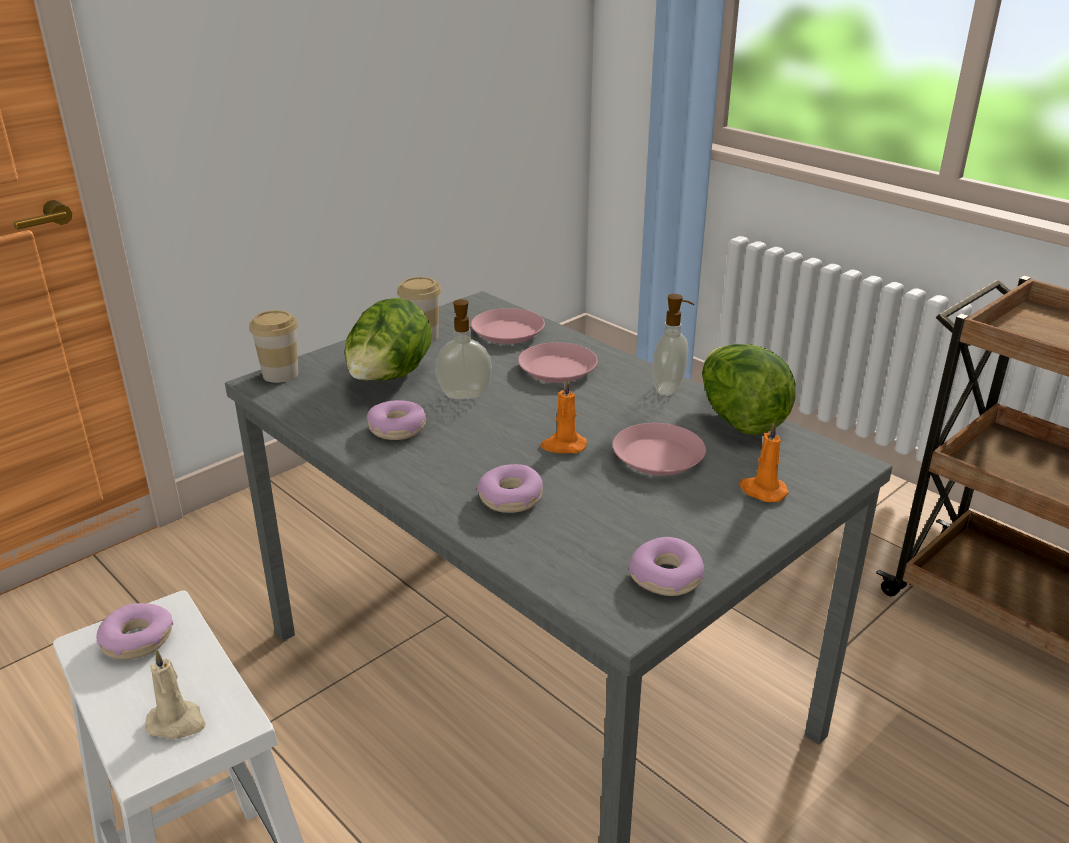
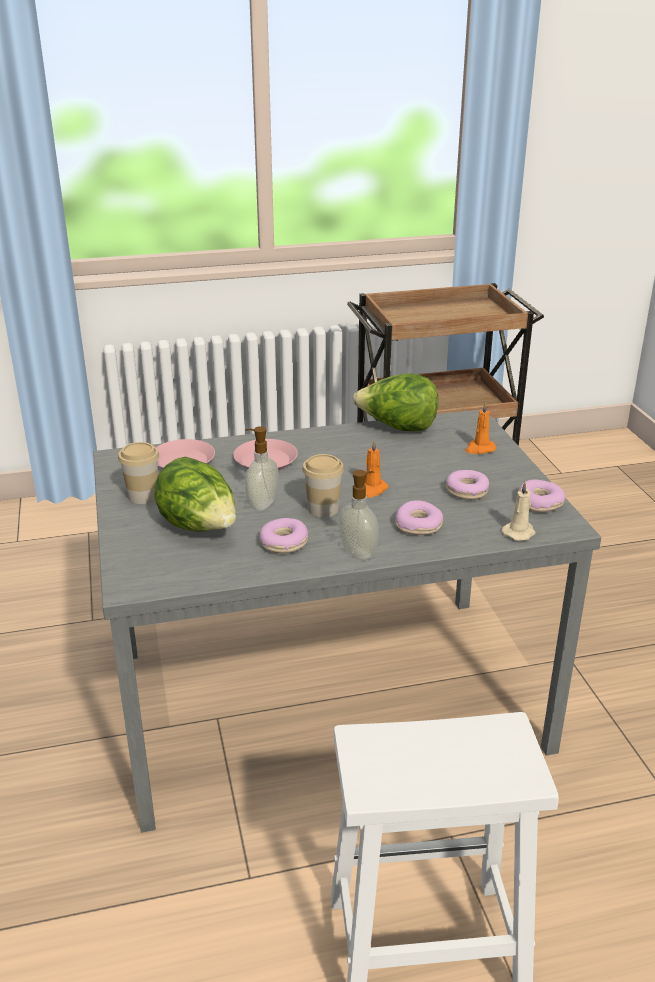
camera: 60 degrees left, 0 degrees up
donut [96,603,173,660] -> donut moved to [446,470,489,500]
beige candle [146,649,206,739] -> beige candle moved to [502,481,536,541]
cup [249,310,298,383] -> cup moved to [302,454,344,518]
pink plate [613,423,706,476] -> none
soap dispenser [652,294,694,396] -> soap dispenser moved to [339,470,378,560]

